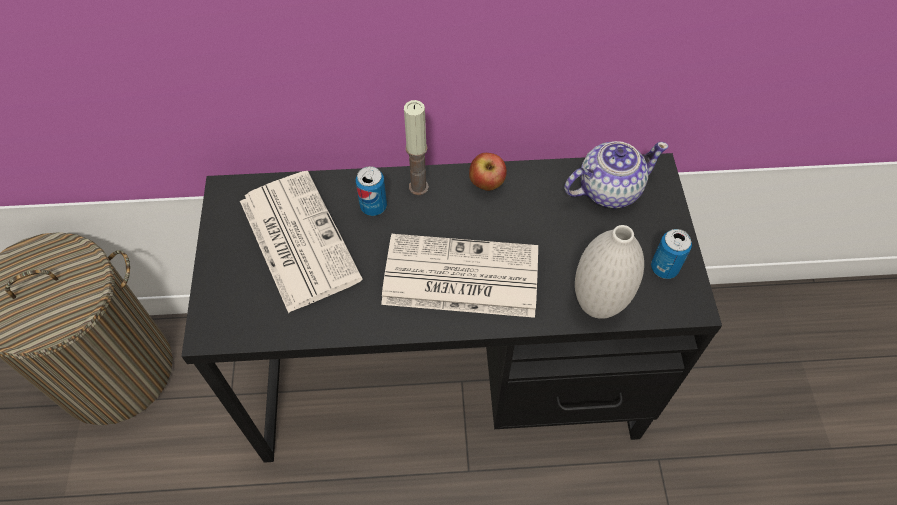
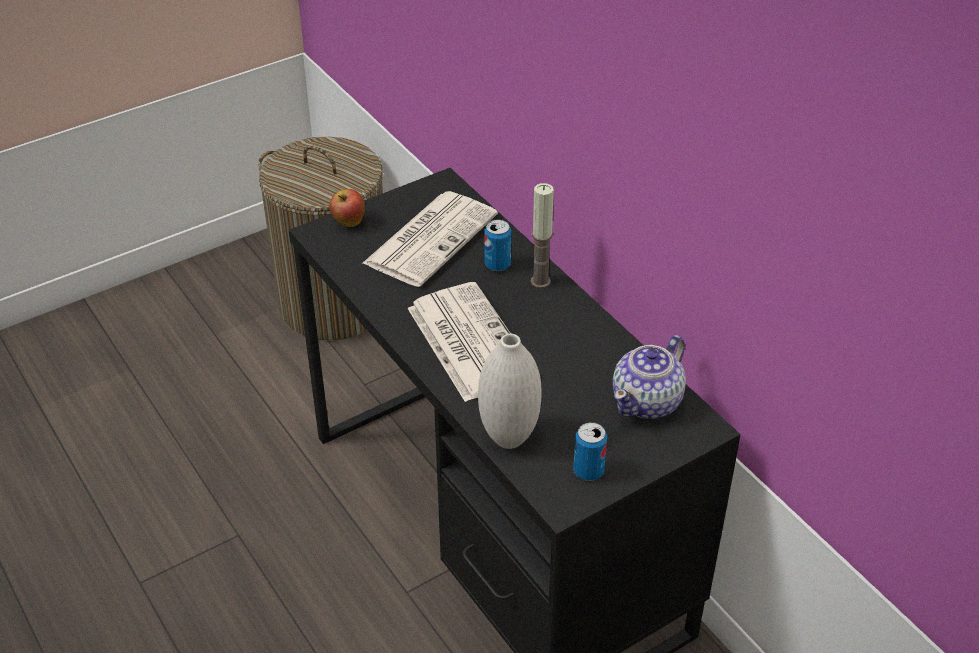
camera: 60 degrees right, 15 degrees down
apple [469,153,507,191] -> apple moved to [330,189,365,227]
teapot [564,141,669,208] -> teapot turned 90 degrees clockwise [612,335,686,419]

